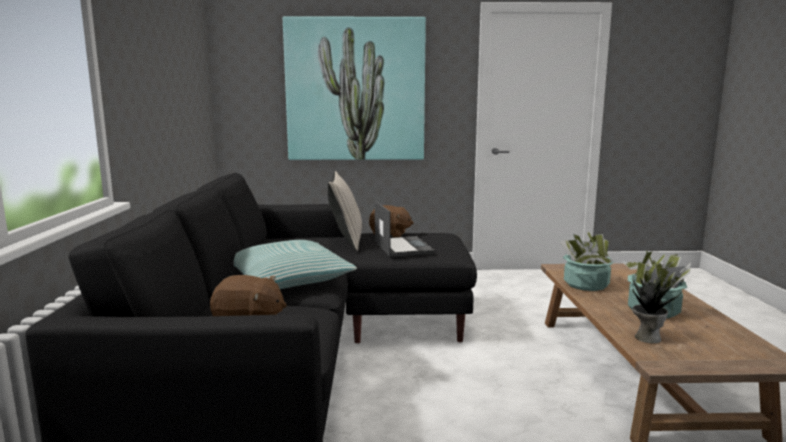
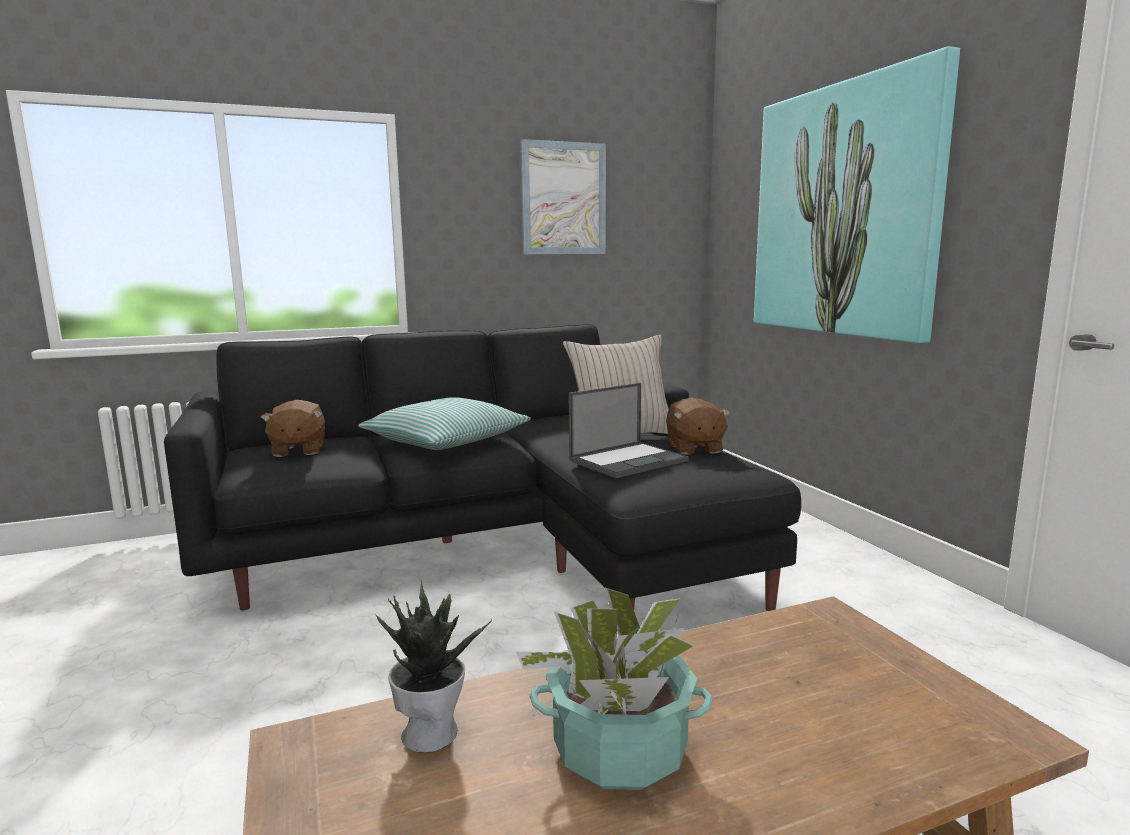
camera: 70 degrees right, 0 degrees up
potted plant [560,232,615,291] -> none
none -> picture [520,139,606,255]

